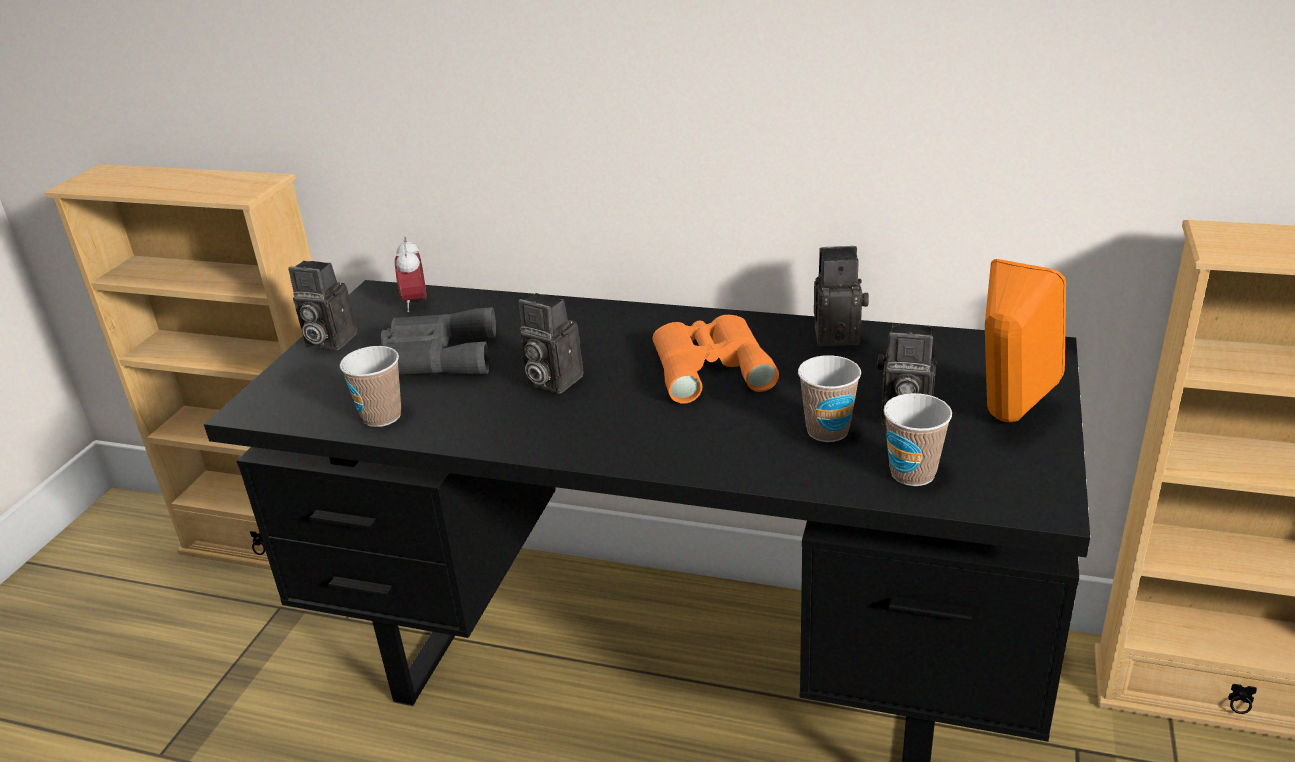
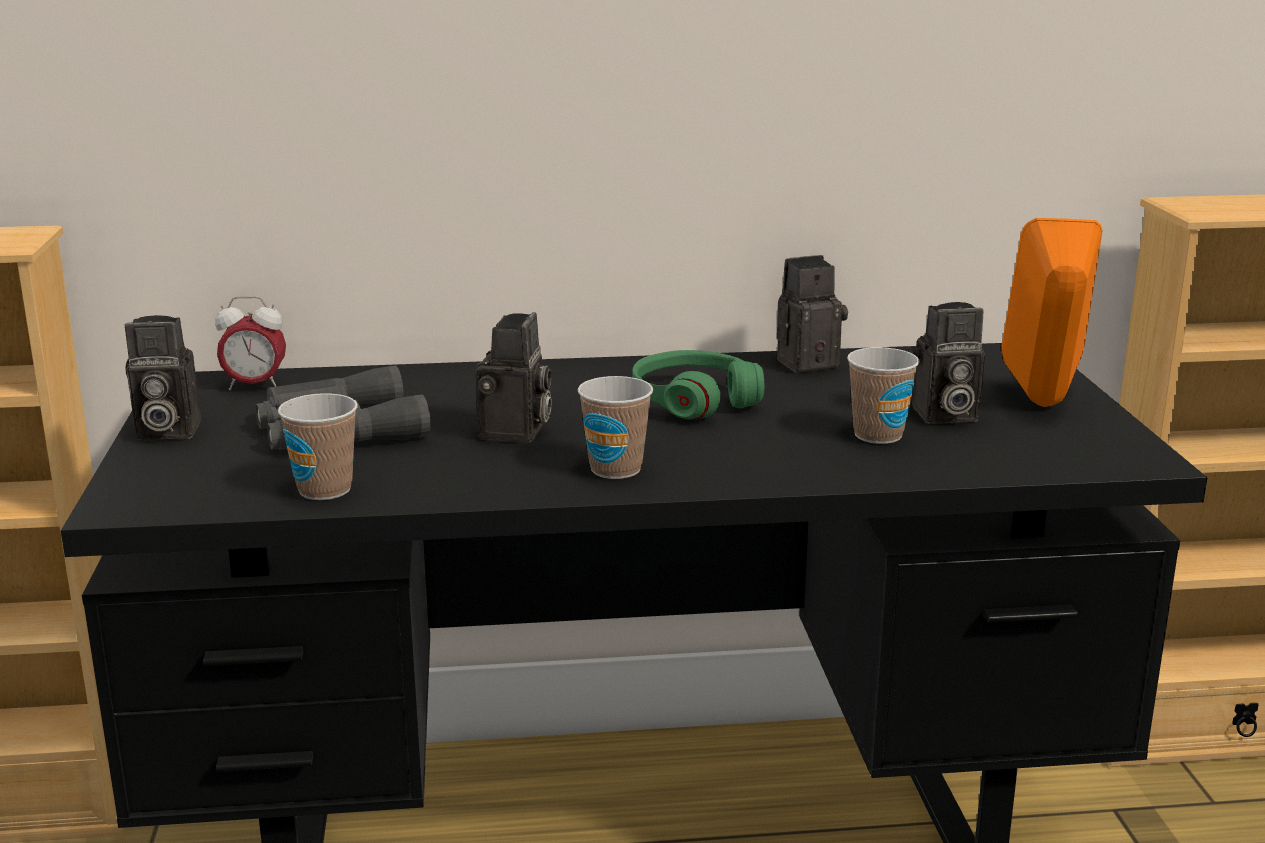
camera: 25 degrees left, 10 degrees down
alarm clock [395,237,426,312] -> alarm clock turned 60 degrees counterclockwise [215,296,286,391]
camera [518,293,584,394] -> camera turned 90 degrees counterclockwise [476,312,552,443]
orange binoculars [653,315,779,404] -> green headphones [633,350,764,420]
cup [883,393,952,486] -> cup moved to [577,376,653,479]

